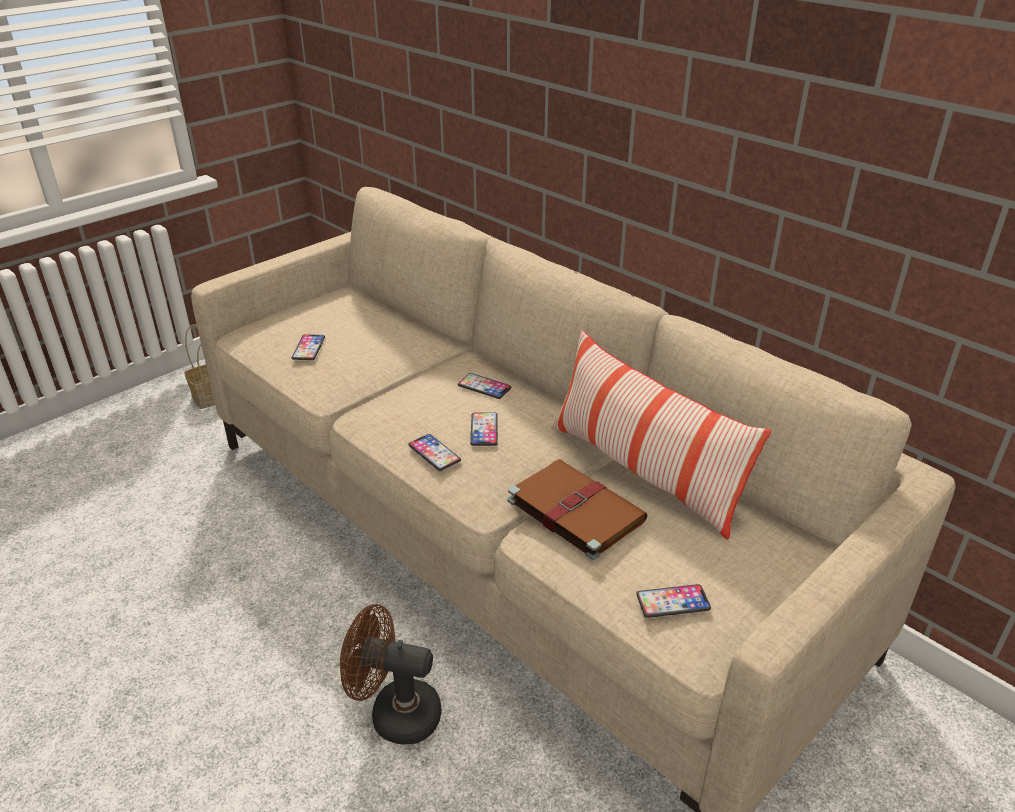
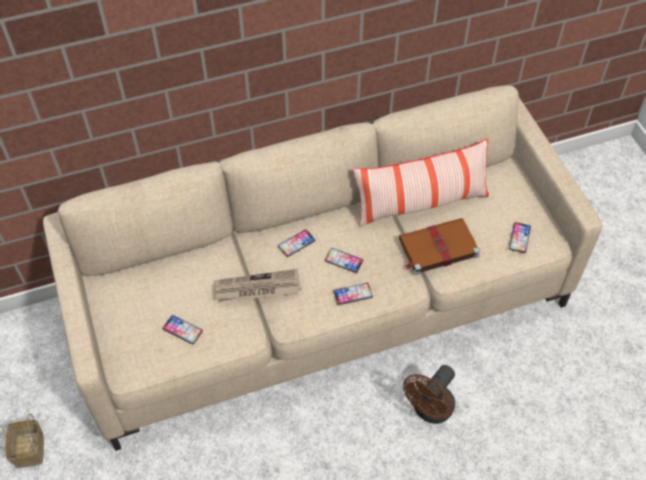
camera: 65 degrees left, 20 degrees up
none -> newspaper [215,269,301,301]

